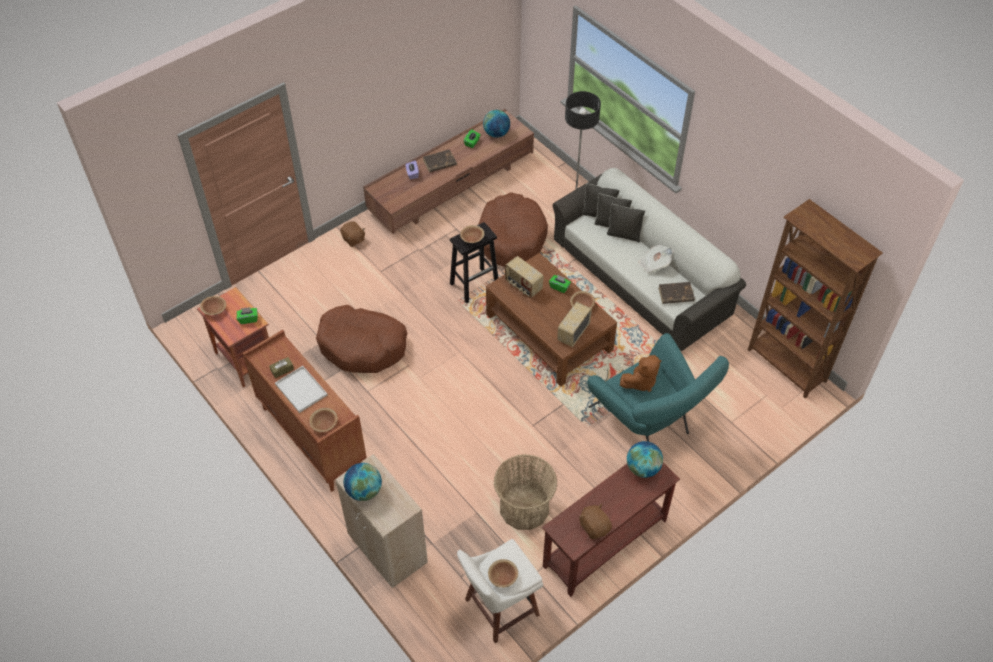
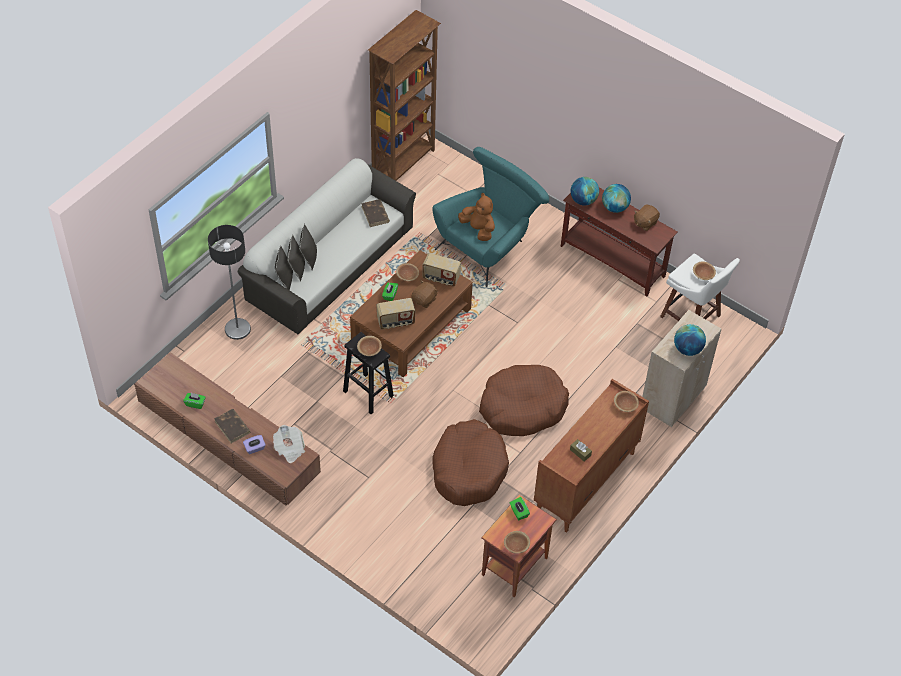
camera: 105 degrees left, 0 degrees up
white tray [275,366,327,413] -> none
brown plush toy [340,221,365,247] -> brown plush toy moved to [411,280,438,308]
brown dog bed [478,192,548,267] -> brown dog bed moved to [479,365,569,436]
globe [483,110,510,138] -> globe moved to [602,184,631,213]
basket [494,454,558,530] -> none
radio [505,256,544,298] -> radio turned 45 degrees clockwise [376,298,415,329]
newspaper [638,245,674,273] -> newspaper moved to [273,425,305,463]

